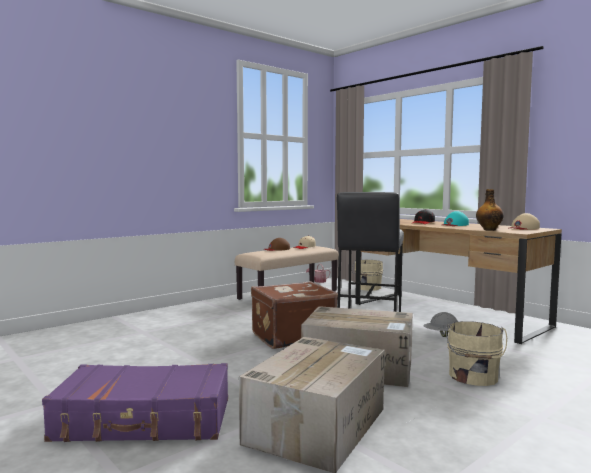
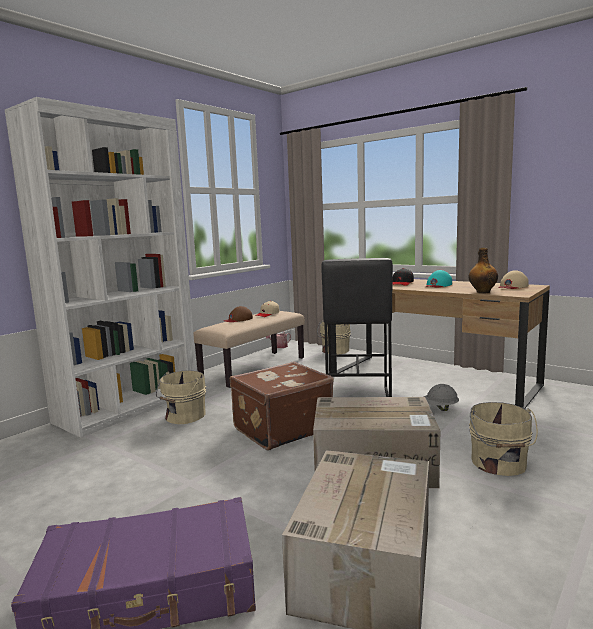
camera: 10 degrees left, 5 degrees up
none -> white bookcase [5,97,196,438]
none -> beige bucket [156,370,206,424]

